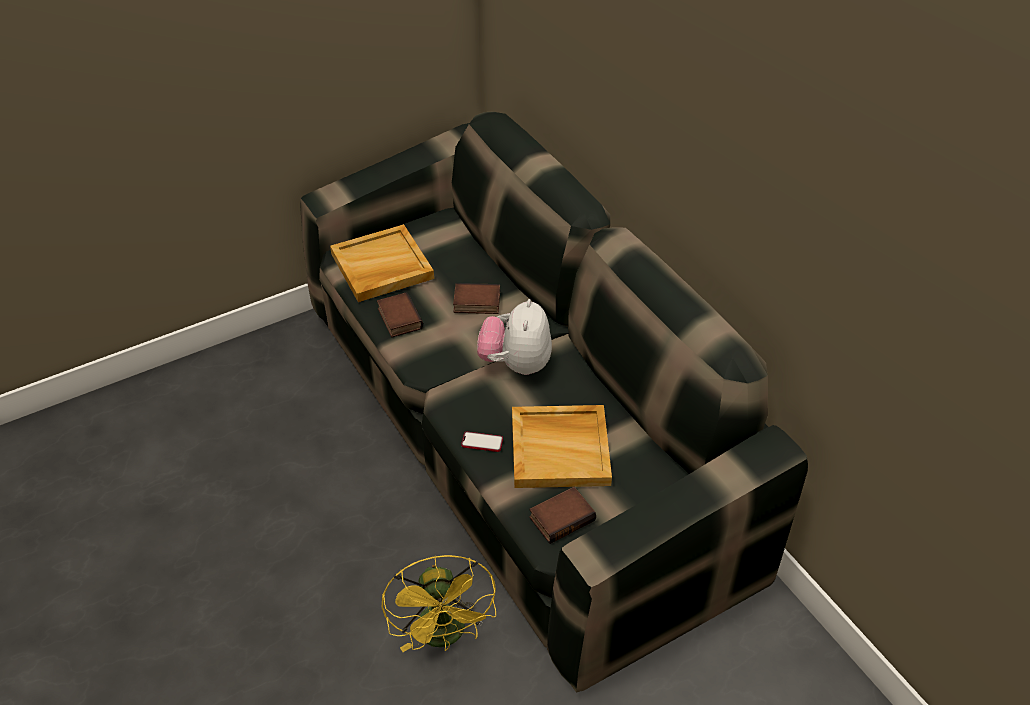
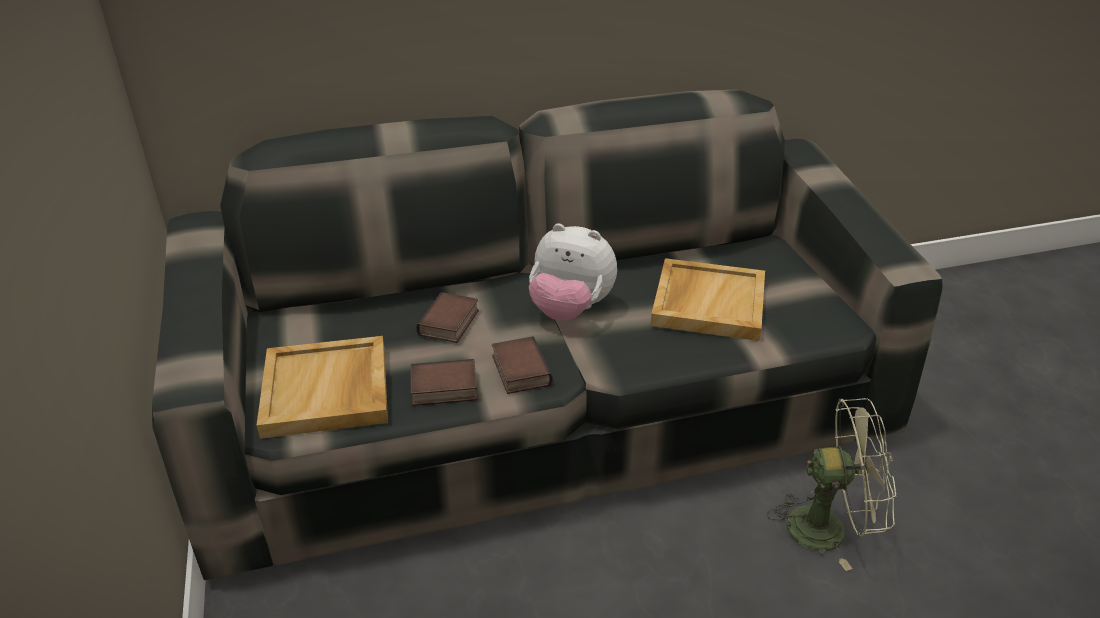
camera: 75 degrees left, 10 degrees down
yellow fan [381,555,496,652] -> green fan [767,398,896,571]
phone [461,432,503,452] -> none
book [529,487,596,544] -> book moved to [492,336,553,394]

